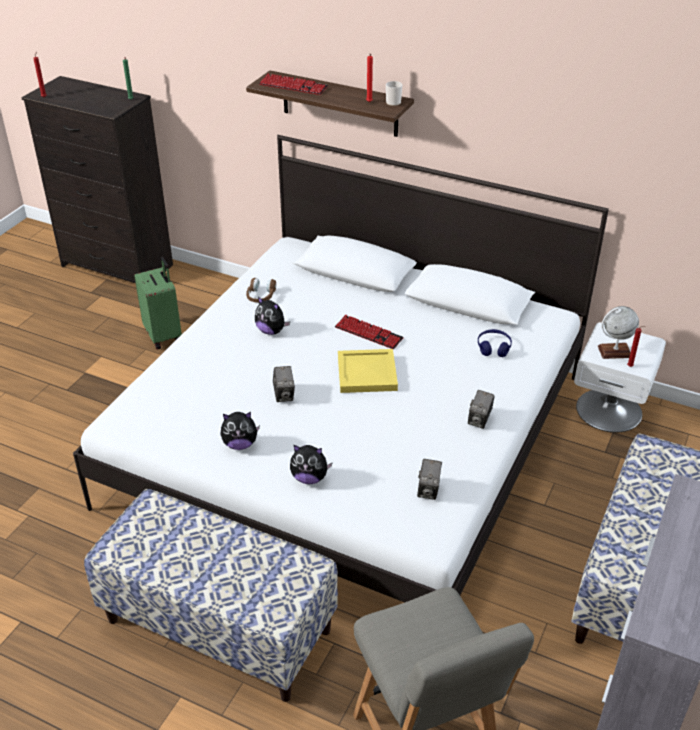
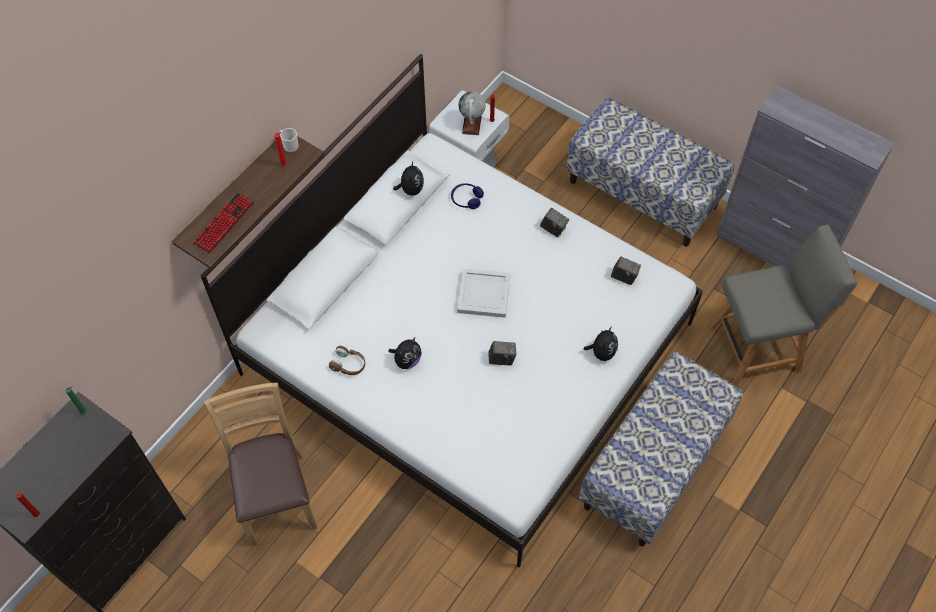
camera: 80 degrees left, 20 degrees up
green suitcase [134,257,182,350] -> brown chair [204,383,317,546]
plush toy [220,412,260,450] -> plush toy moved to [393,161,424,196]
keyboard [335,314,404,349] -> none
yellow tray [338,349,398,393] -> white tray [457,268,511,318]

